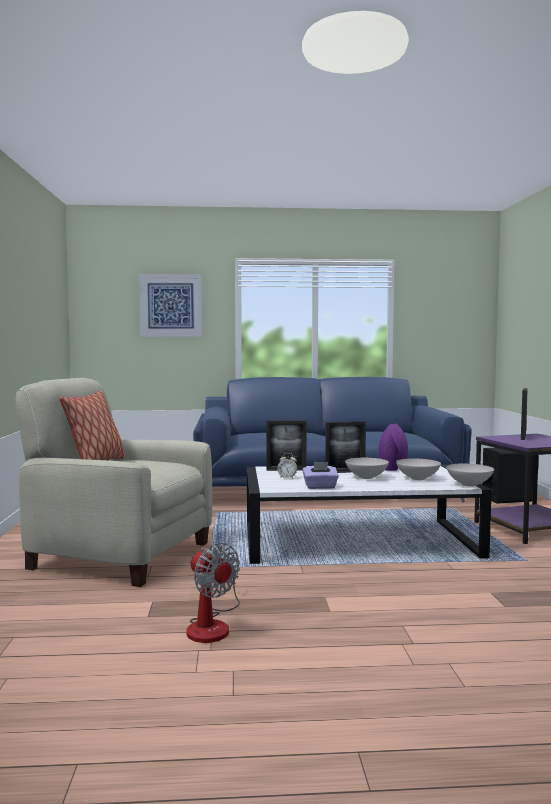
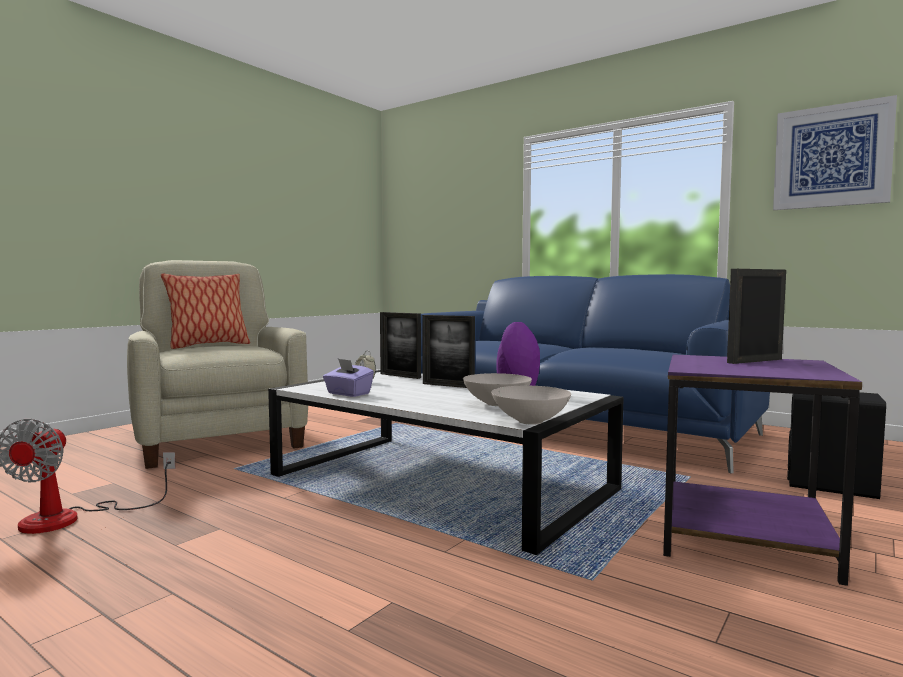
camera: 40 degrees right, 0 degrees up
picture [139,274,202,337] -> picture moved to [773,95,897,210]
white bowl [345,458,389,479] -> none

